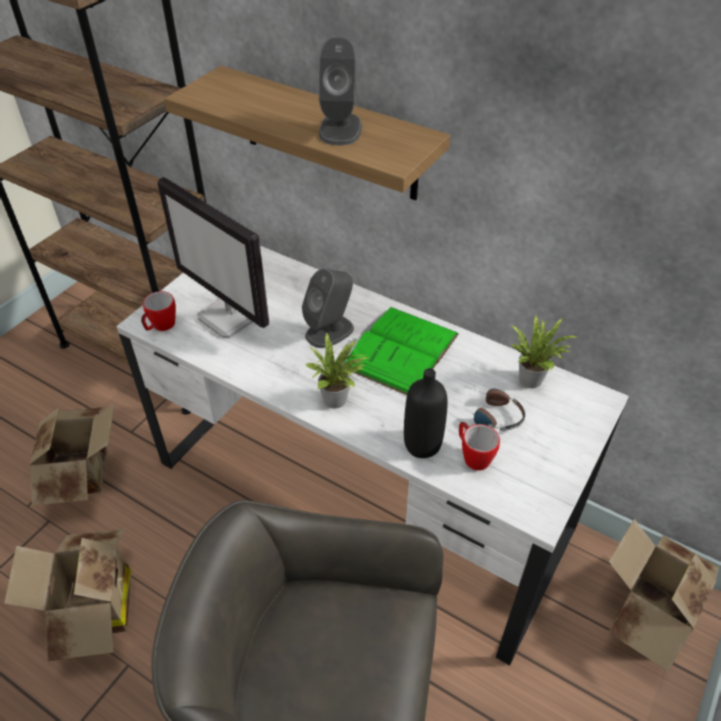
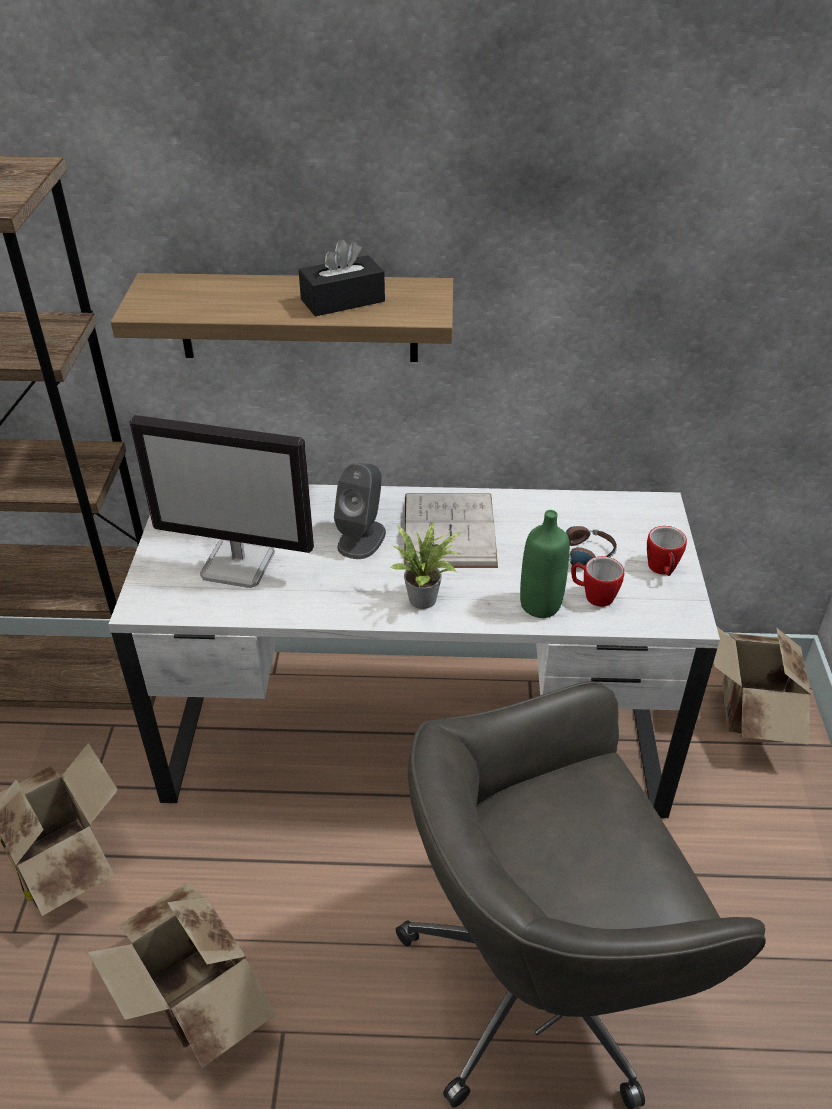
camera: 30 degrees left, 5 degrees down
mug [141,291,176,331] -> mug moved to [647,526,687,576]
grey speaker [319,37,362,145] -> black tissue box [299,239,385,316]
green book [344,307,459,395] -> white book [404,493,498,568]
black bottle [404,368,448,458] -> green bottle [520,510,570,618]
potted plant [511,314,578,388] -> none

